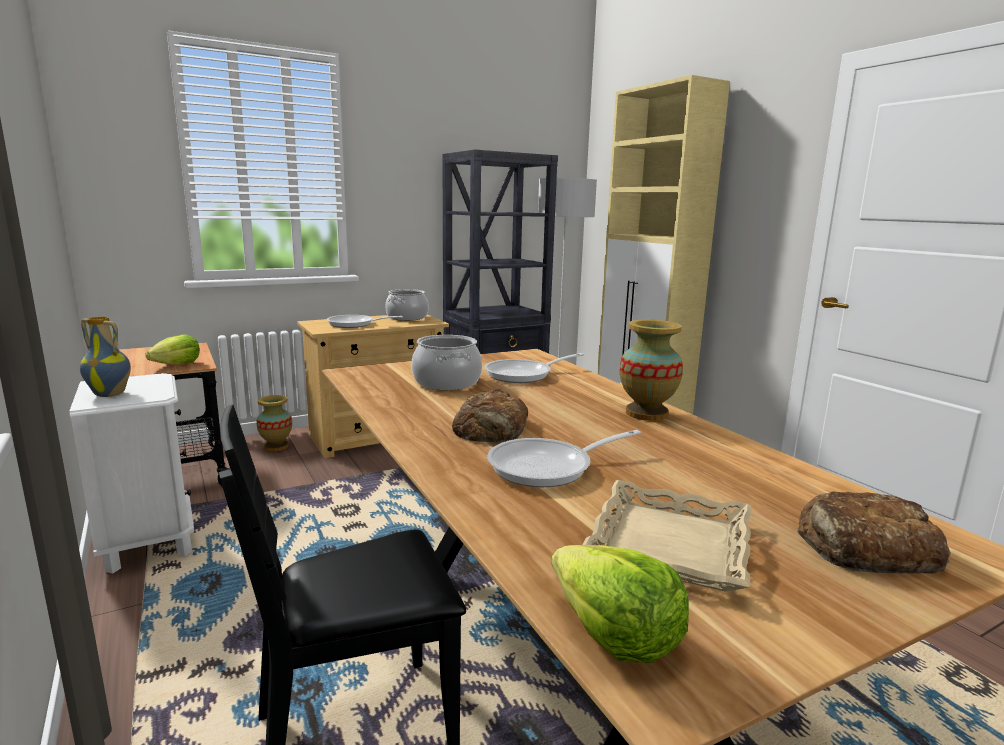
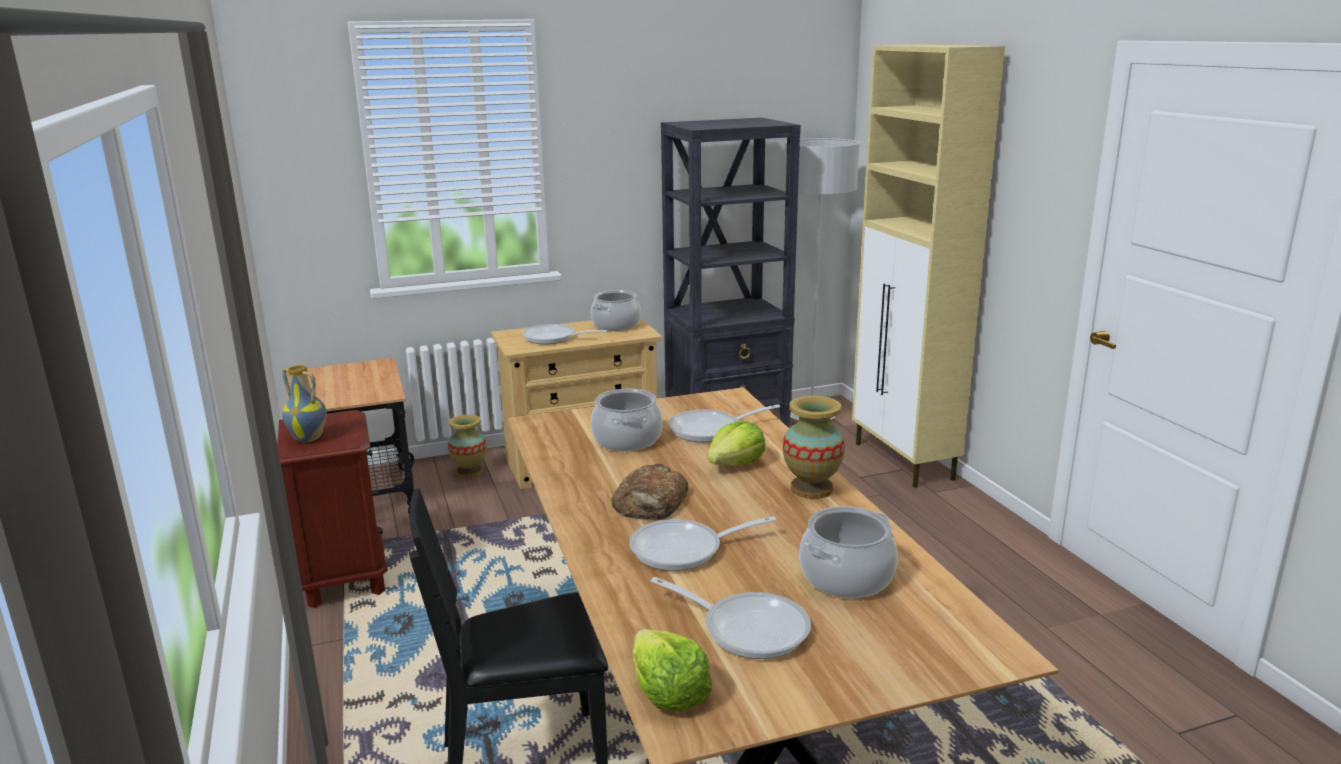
camera: 10 degrees right, 5 degrees up
white nightstand [70,373,194,574] -> brown nightstand [277,410,387,608]
lettuce [146,334,200,364] -> lettuce moved to [707,421,765,466]
beige tray [582,480,751,592] -> frying pan [651,577,811,659]
bread [797,491,951,574] -> none
none -> cooking pot [799,506,898,598]

